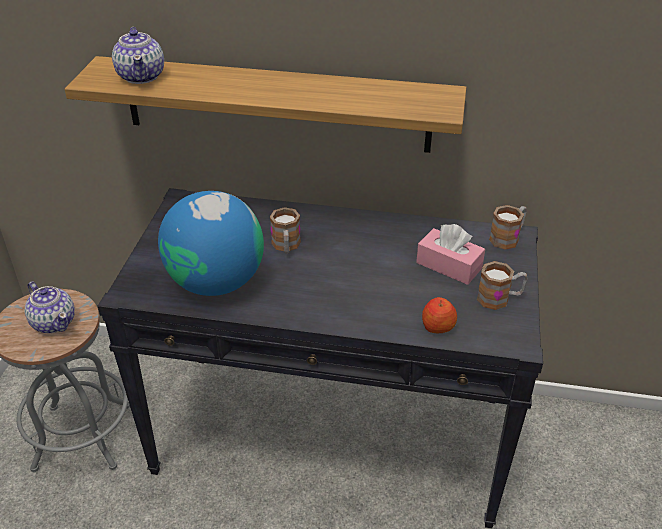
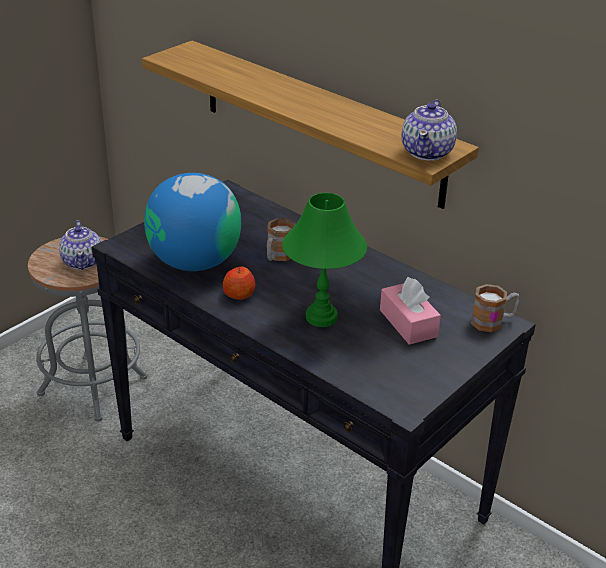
camera: 30 degrees right, 5 degrees down
teapot [112,27,164,84] -> teapot moved to [401,99,457,161]
apple [422,297,457,333] -> apple moved to [223,267,255,300]
mug [477,261,528,310] -> none
none -> green table lamp [282,193,367,327]

